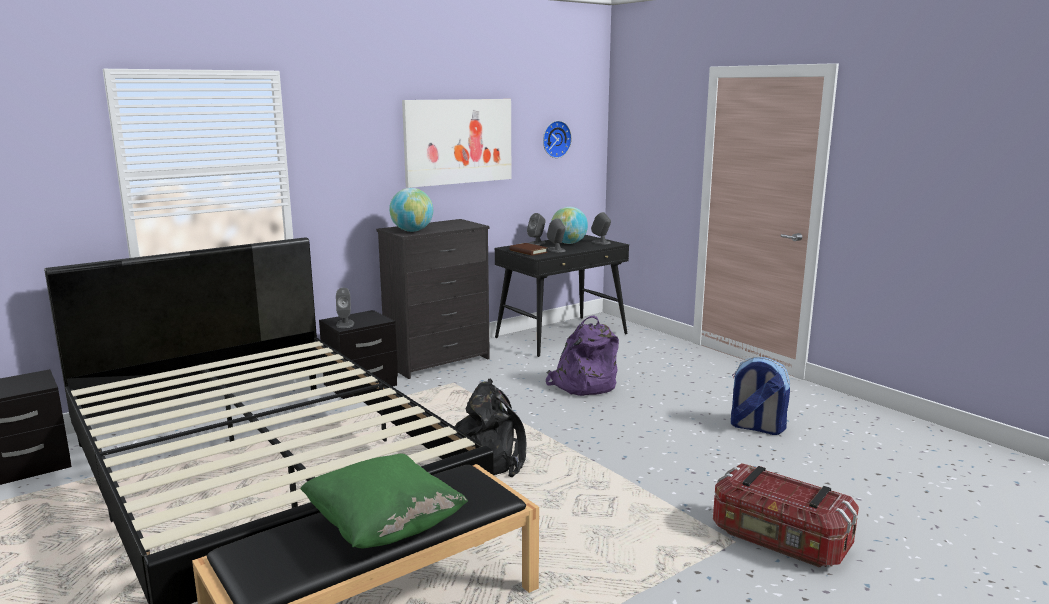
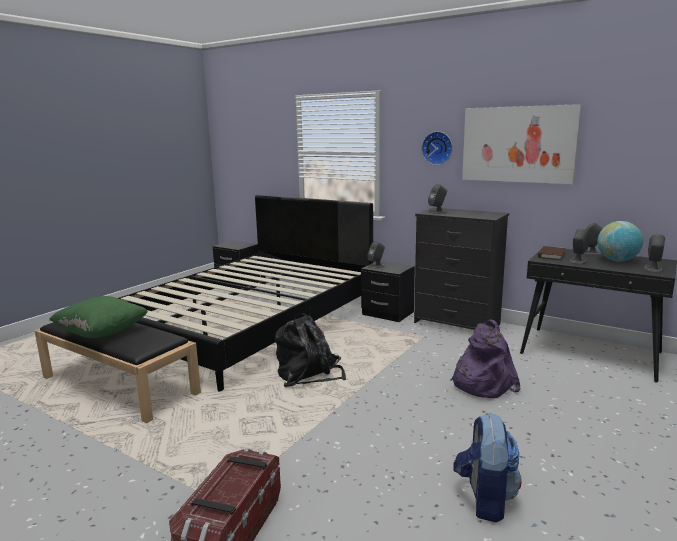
camera: 70 degrees right, 0 degrees up
globe [389,188,433,232] -> grey speaker [428,184,447,214]
wall clock [543,121,572,158] -> wall clock moved to [421,131,453,165]

